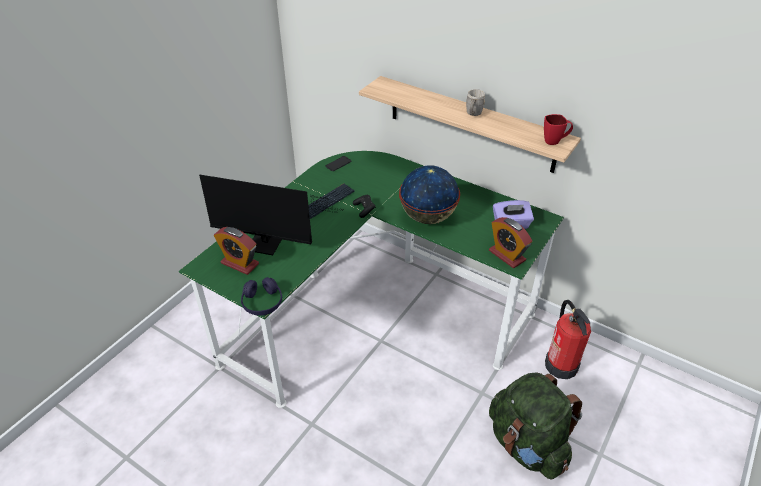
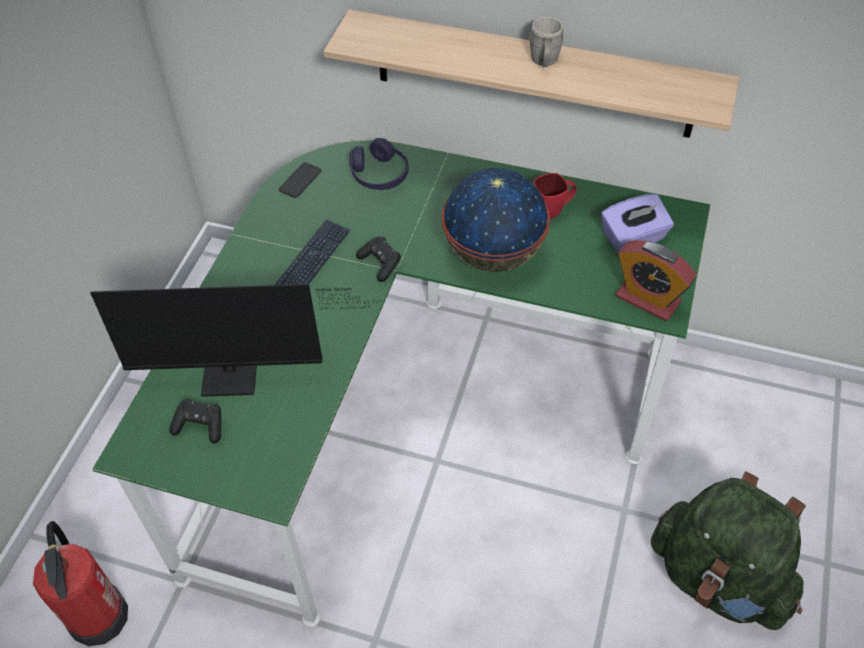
camera: 15 degrees left, 10 degrees up
alarm clock [214,227,259,275] -> black game controller [169,399,221,444]
purple headphones [241,277,282,316] -> purple headphones moved to [350,138,409,190]
red mug [544,114,573,145] -> red mug moved to [533,173,577,219]
fire extinguisher [545,300,591,379] -> fire extinguisher moved to [33,521,128,646]

